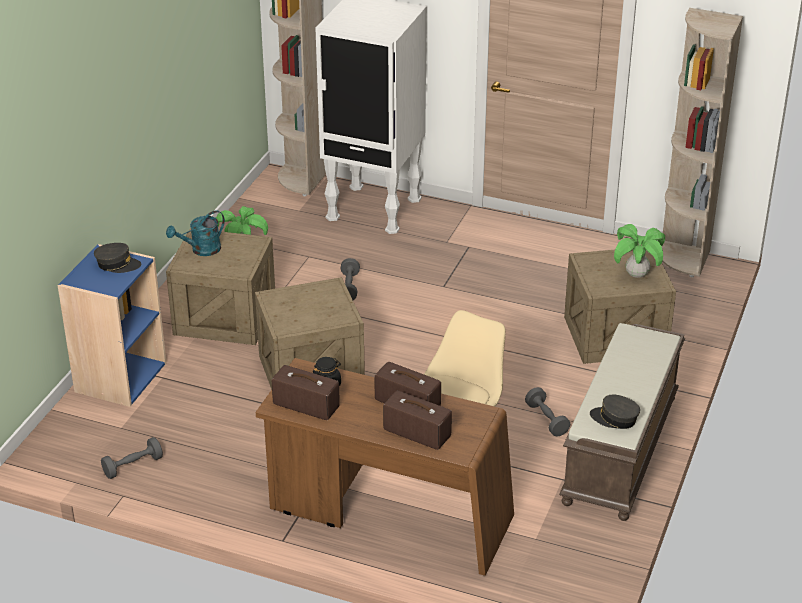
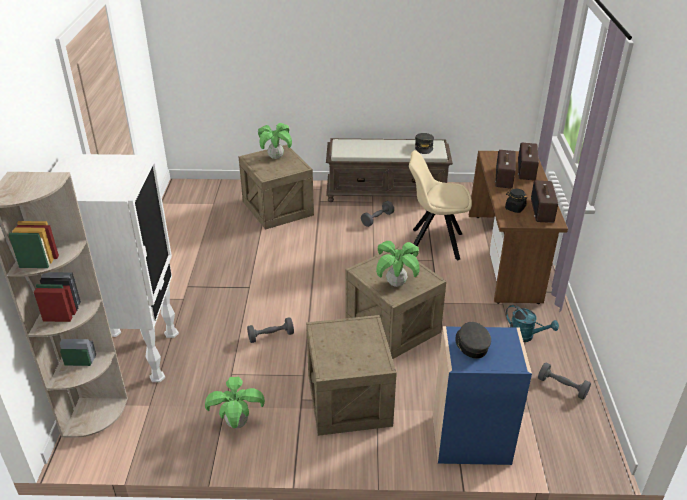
camera: 110 degrees left, 0 degrees up
turquoise watering can [166,210,225,256] -> turquoise watering can moved to [506,305,559,342]
beige bookcase [662,8,743,277] -> none
none -> potted plant [376,241,420,287]

